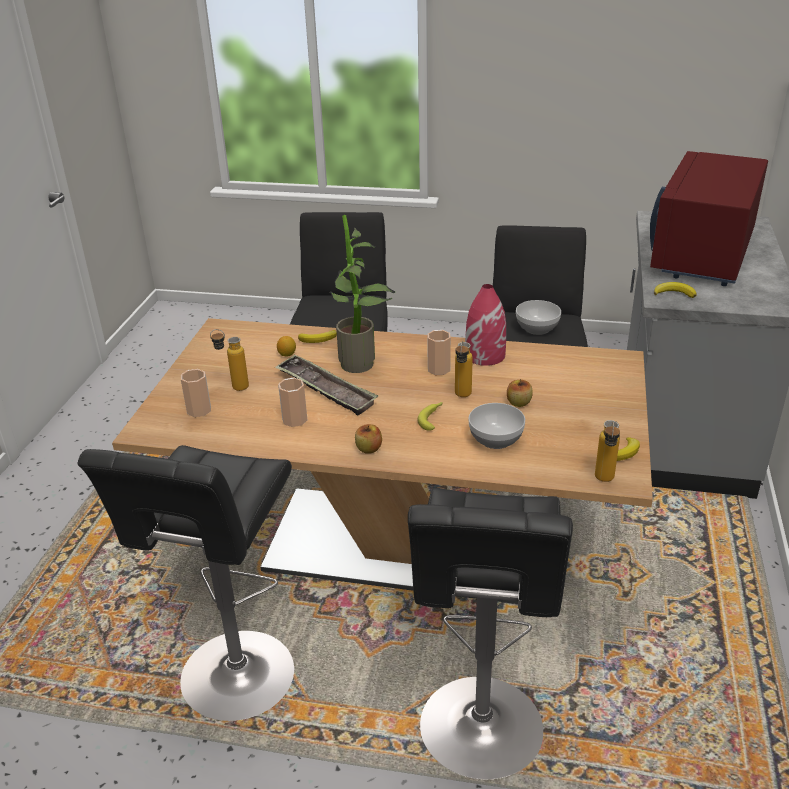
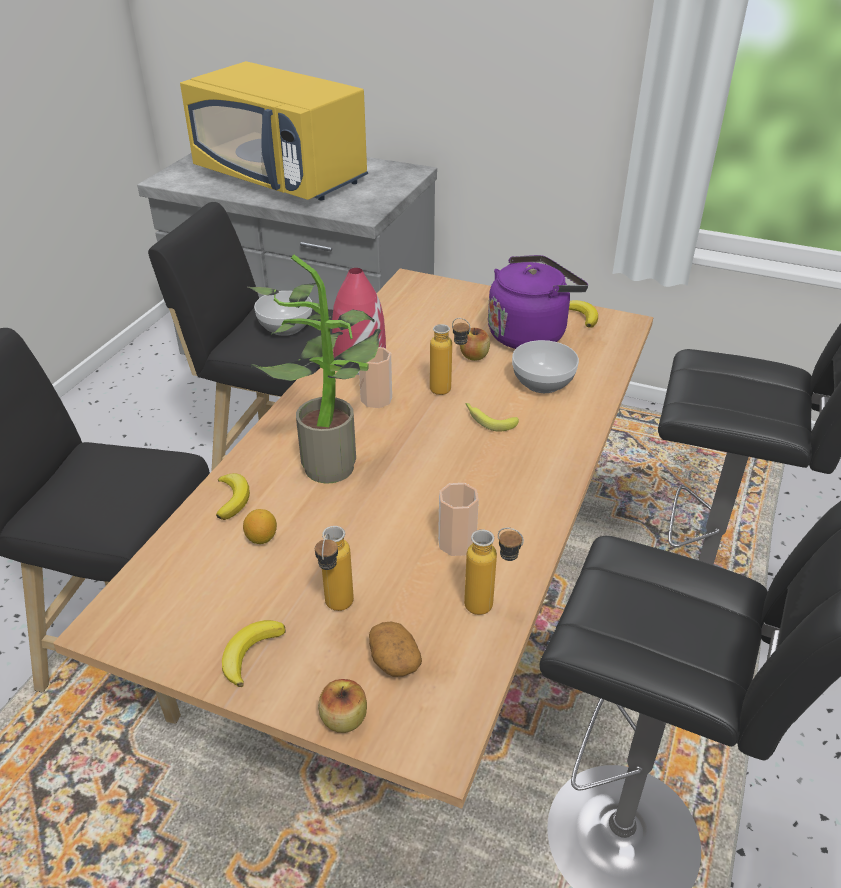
camera: 80 degrees left, 5 degrees up
cup [181,369,211,417] -> potato [369,622,422,677]
tray [275,355,378,415] -> none
apple [355,424,382,454] -> apple moved to [318,679,367,733]
bottle [595,420,620,482] -> bottle moved to [464,528,524,615]
red microwave [650,151,768,286] -> yellow microwave [180,61,368,201]
banana [654,282,696,298] -> banana moved to [222,620,286,687]
none -> purple kettle [488,255,588,349]

